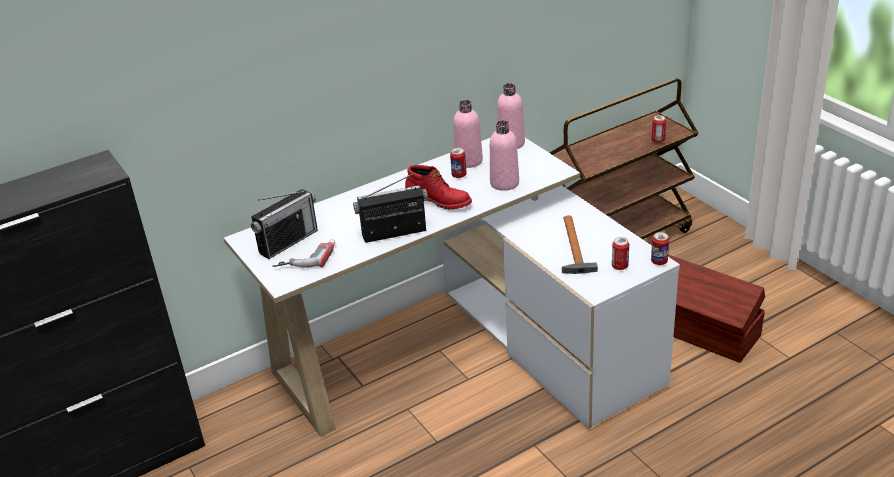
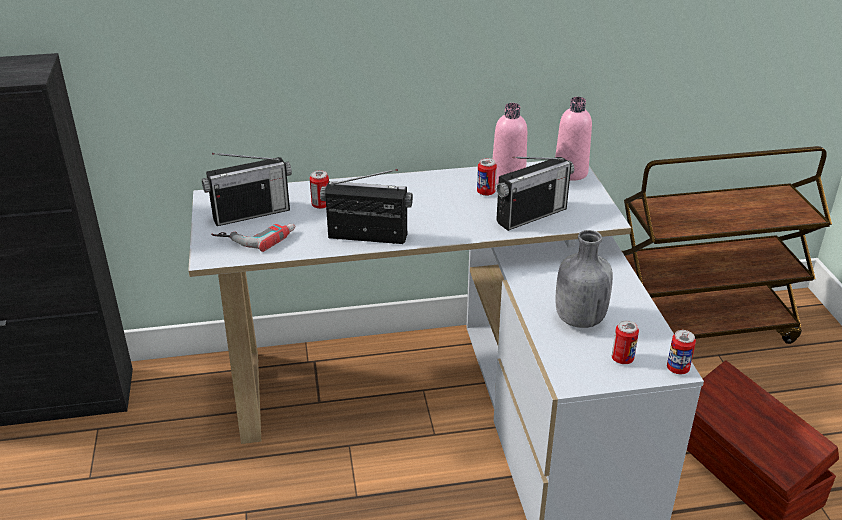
camera: 20 degrees right, 0 degrees up
red boot [405,165,472,209] -> none
pink bottle [490,120,519,191] -> radio [496,157,574,231]
hammer [562,215,598,274] -> grey bottle [556,230,613,328]
can [652,115,666,143] -> can moved to [310,170,329,209]

